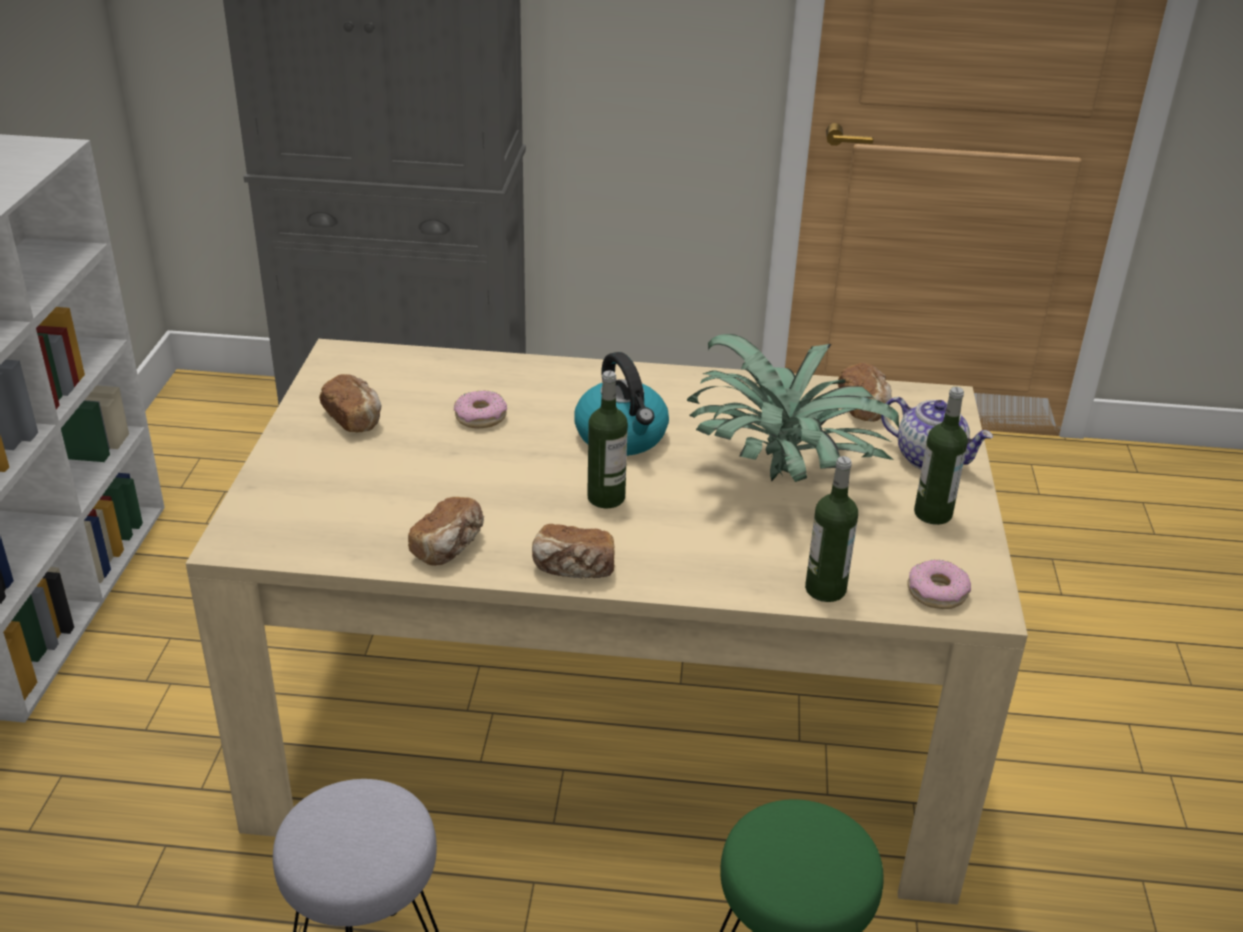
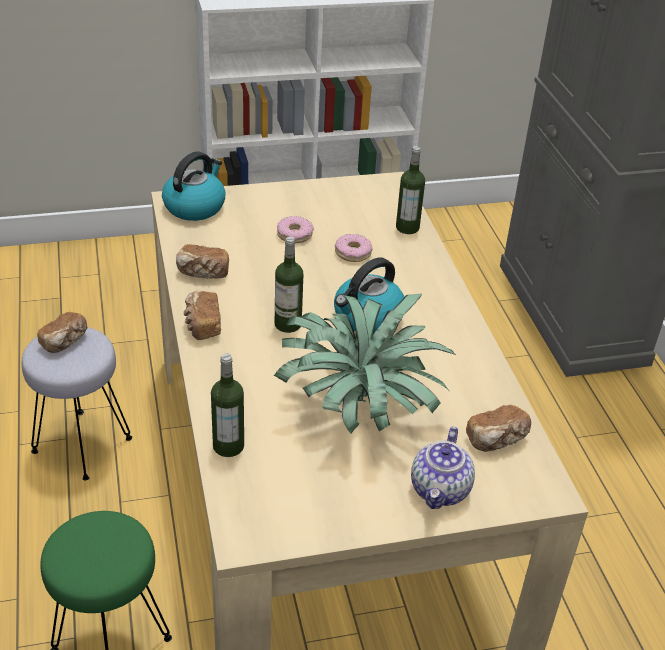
camera: 70 degrees right, 5 degrees up
bread [319,374,382,432] -> bread moved to [37,312,87,353]
donut [907,559,971,609] -> donut moved to [277,216,314,243]
bottle [914,387,968,525] -> bottle moved to [396,146,425,234]
none -> kettle [162,151,226,221]

